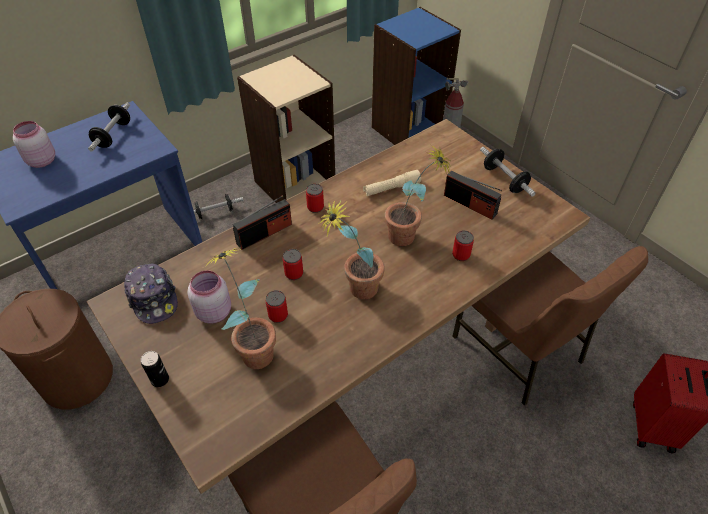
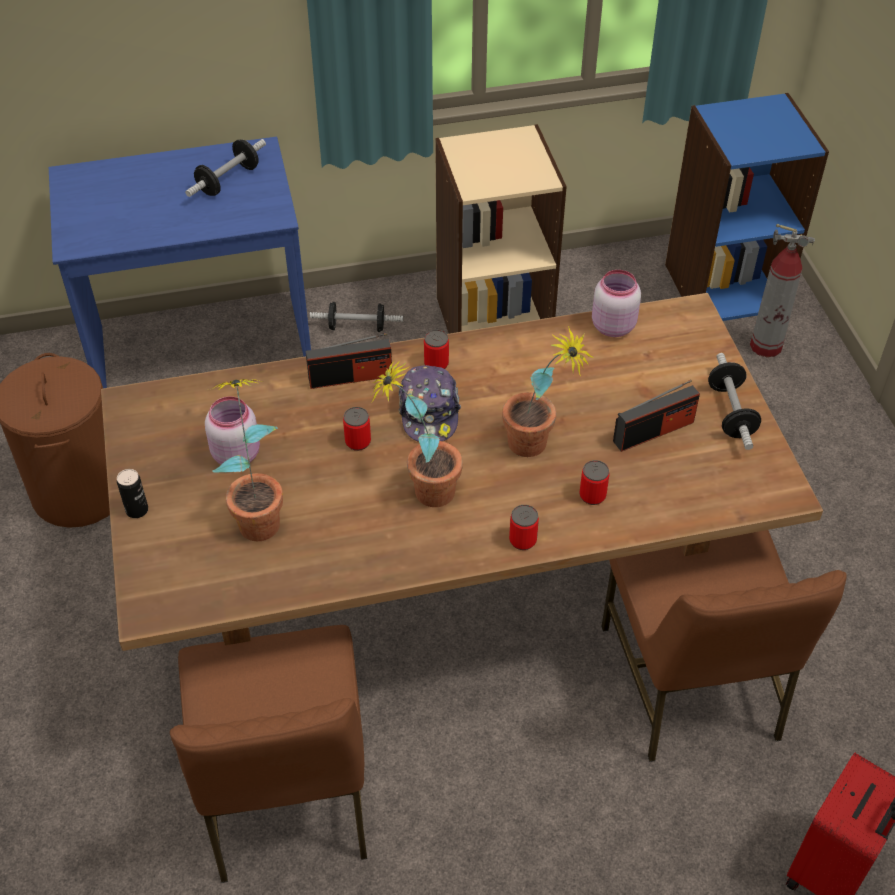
camera: 25 degrees right, 0 degrees up
pink jar [13,121,55,168] -> pink jar moved to [592,270,641,337]
cap [124,264,178,324] -> cap moved to [399,365,461,442]
can [266,290,288,323] -> can moved to [509,505,539,550]
beige flashlight [363,170,421,196] -> none
radio [444,171,502,220] -> radio turned 90 degrees counterclockwise [613,380,700,452]

